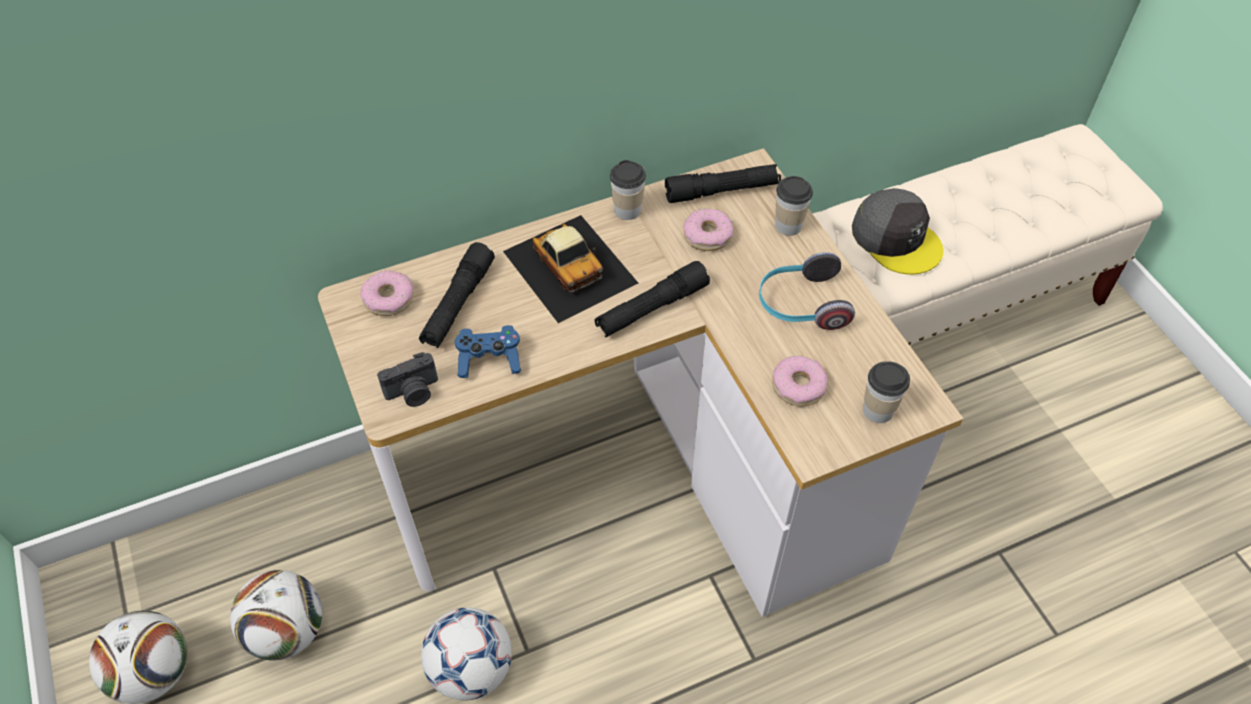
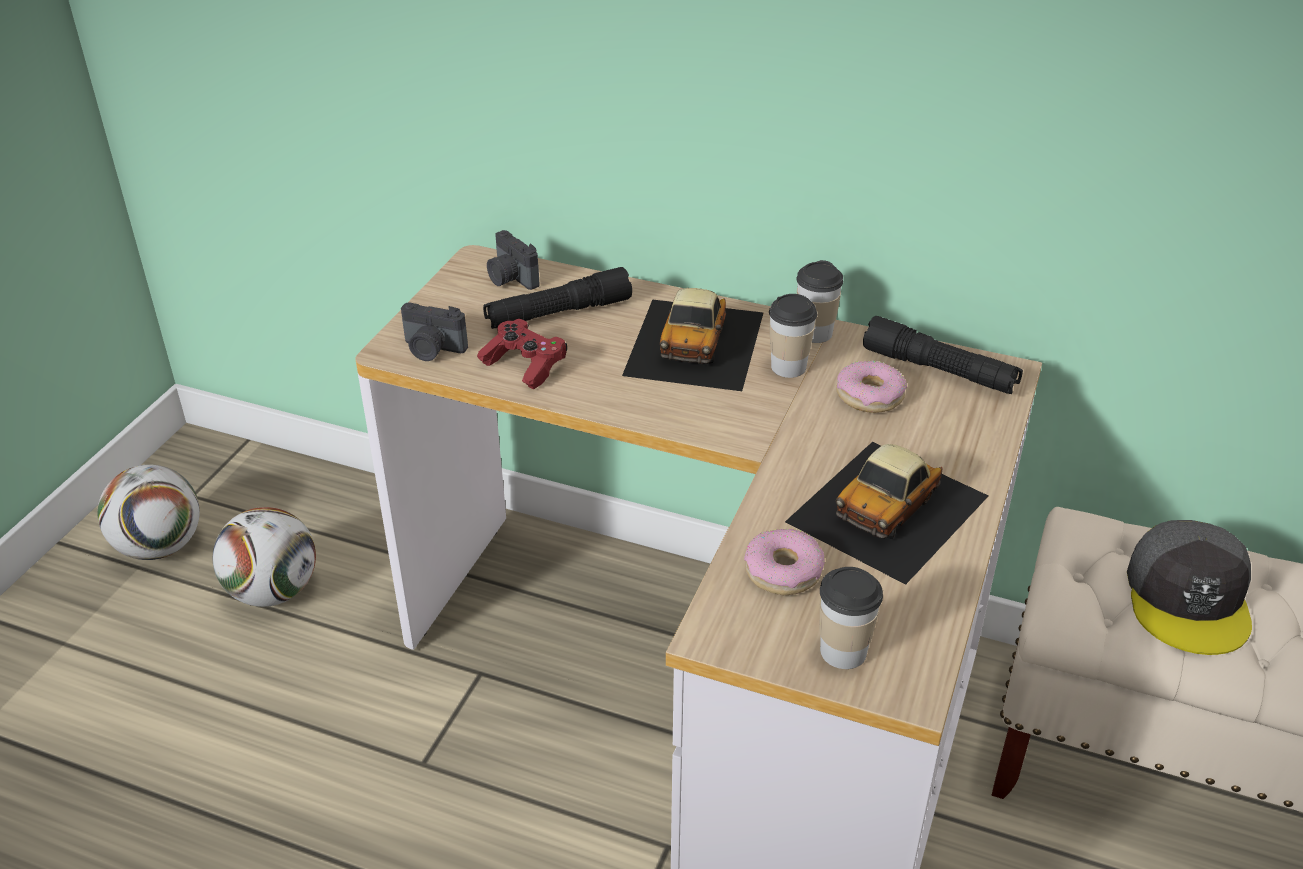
camera: 45 degrees right, 15 degrees down
donut [360,270,414,316] -> camera [487,230,539,290]
football [421,607,512,700] -> none
blue game controller [455,325,521,378] -> red game controller [477,319,567,389]
black flashlight [595,261,710,337] -> none
headphones [759,252,855,330] -> toy car [785,442,988,585]
cup [775,176,813,236] -> cup moved to [769,294,817,378]

